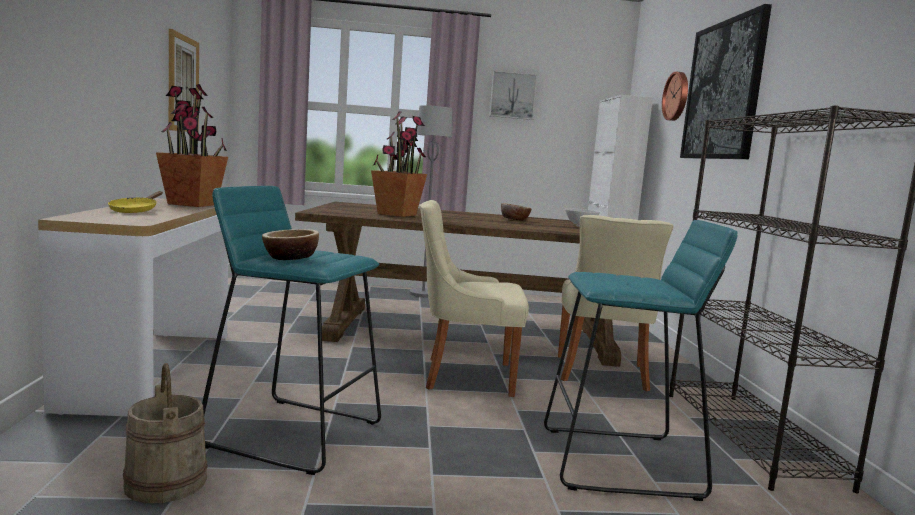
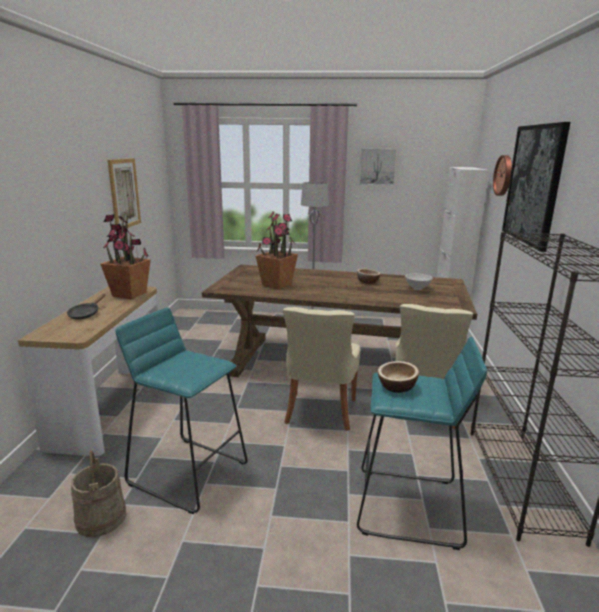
camera: 10 degrees right, 10 degrees up
yellow frying pan [108,191,163,213] -> black frying pan [67,294,105,320]
bowl [262,229,319,260] -> bowl moved to [378,361,419,393]
beige chair [419,200,529,397] -> beige chair turned 90 degrees counterclockwise [283,307,360,431]

